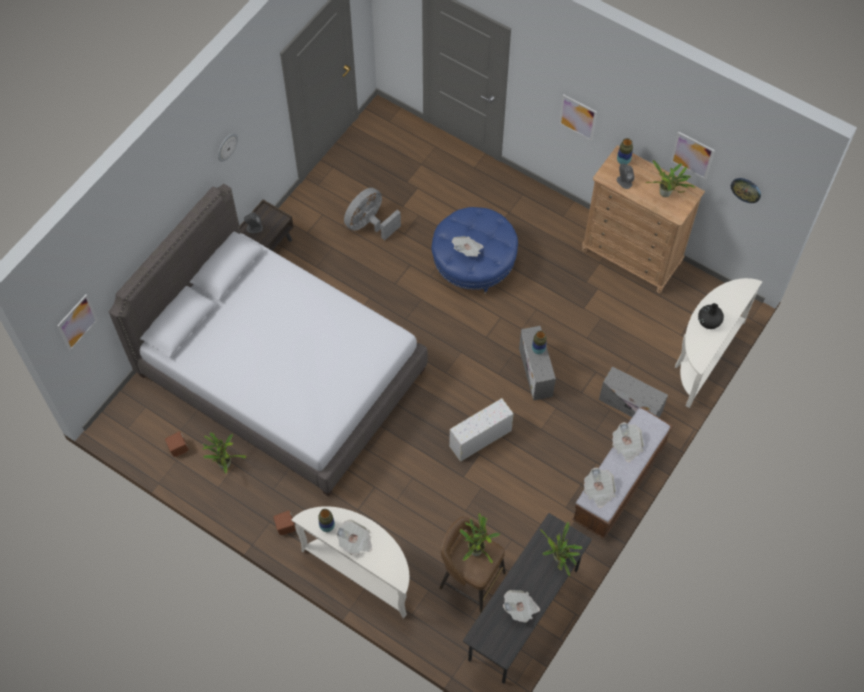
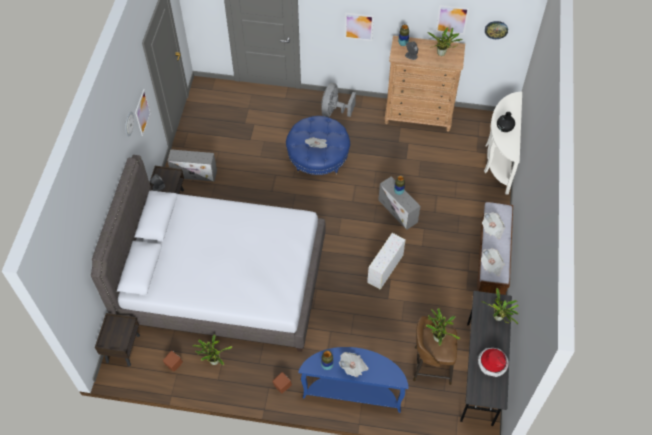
camera: 25 degrees left, 5 degrees down
picture [57,294,98,351] -> picture moved to [135,89,151,136]
white console table [291,506,409,618] -> blue console table [298,347,409,413]
grey fan [344,188,401,240] -> grey fan moved to [321,83,356,117]
newspaper [503,590,540,623] -> hat [478,348,509,377]
grey storage box [599,366,668,417] -> grey storage box moved to [168,149,217,181]
none -> brown nightstand [95,313,140,366]

